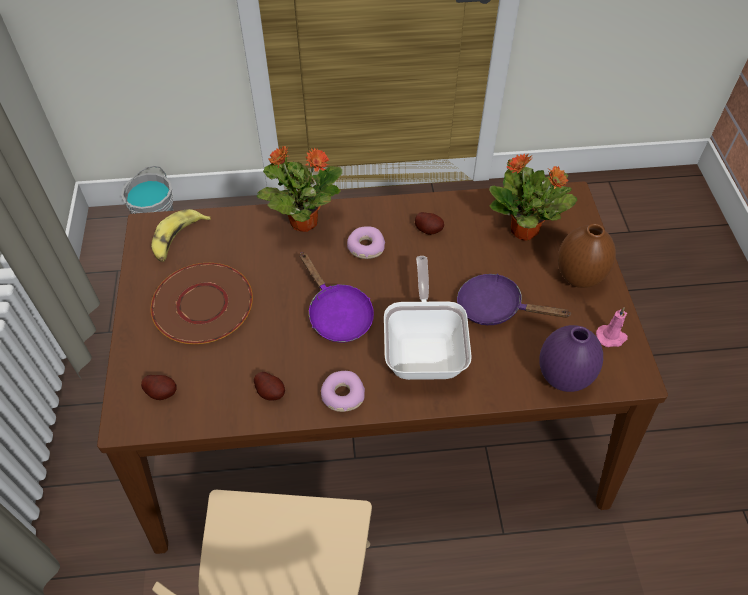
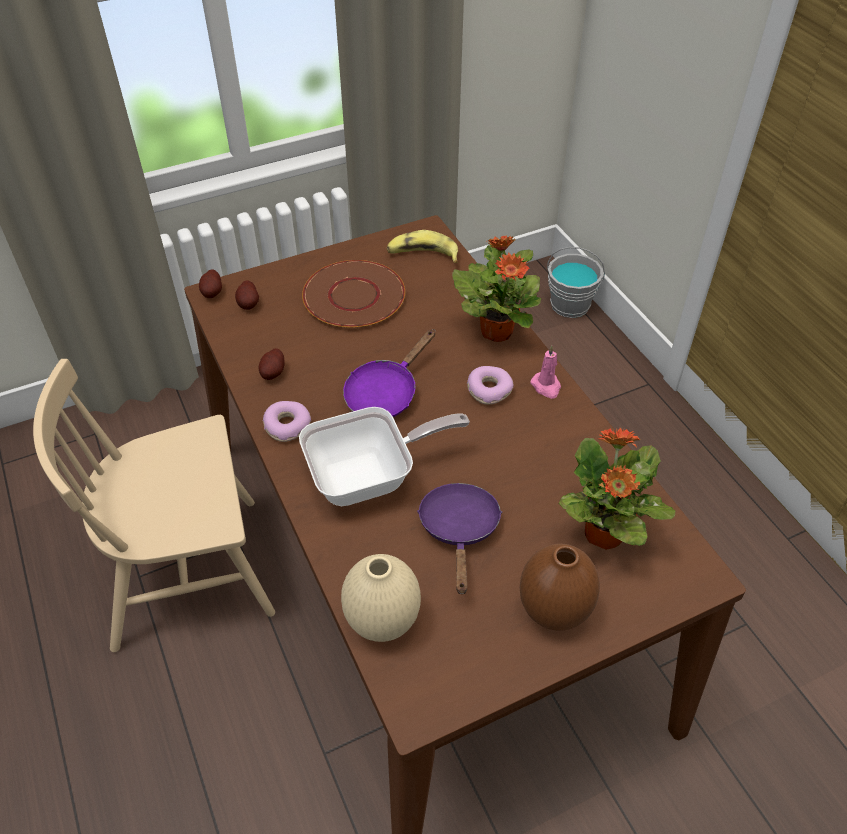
camera: 70 degrees right, 5 degrees down
potato [415,212,444,235] -> potato moved to [199,270,222,298]
purple vase [539,325,603,392] -> beige vase [341,554,421,642]
pink candle [596,307,628,347] -> pink candle moved to [530,345,561,399]

